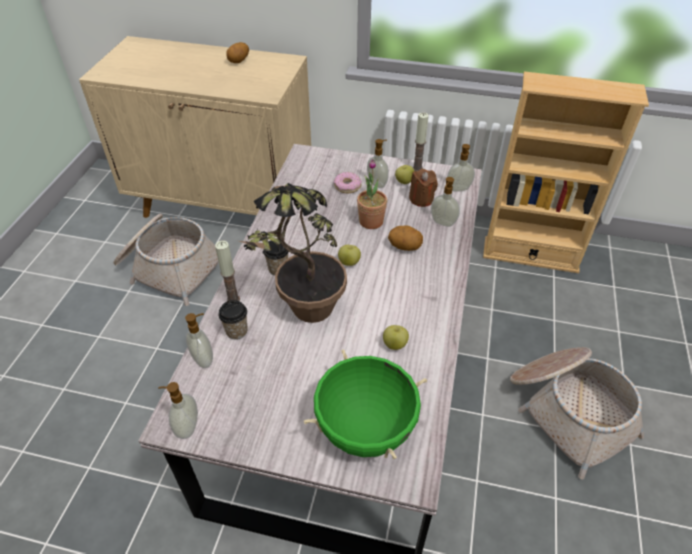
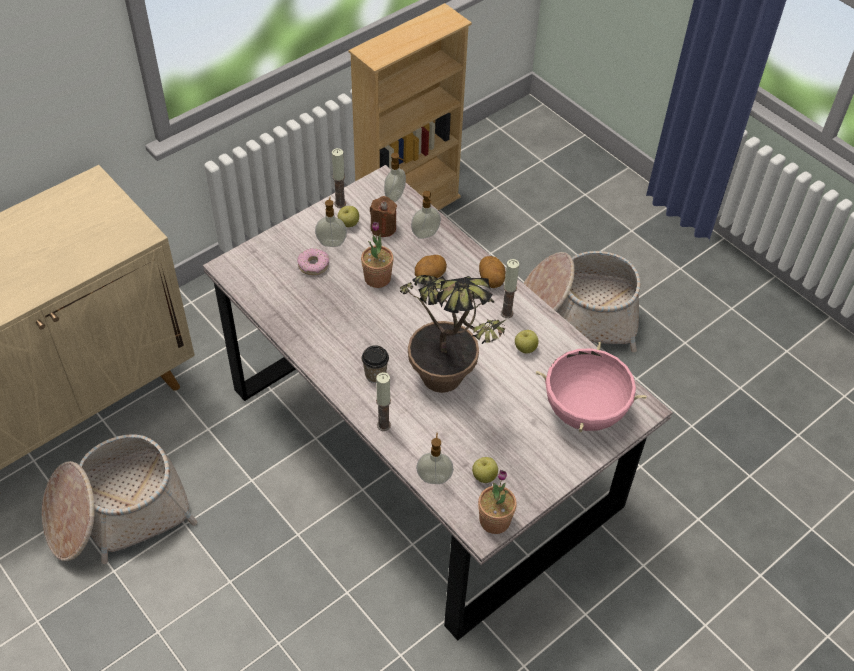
camera: 55 degrees left, 5 degrees up
soap dispenser [159,382,198,439] -> potted plant [478,470,517,534]
cup [218,300,248,340] -> none
potato [226,42,249,63] -> potato moved to [479,256,505,288]
green cooking pot [304,349,427,459] -> pink cooking pot [536,342,647,432]
apple [338,245,361,266] -> apple moved to [472,457,498,483]
none -> candle [501,259,519,318]

